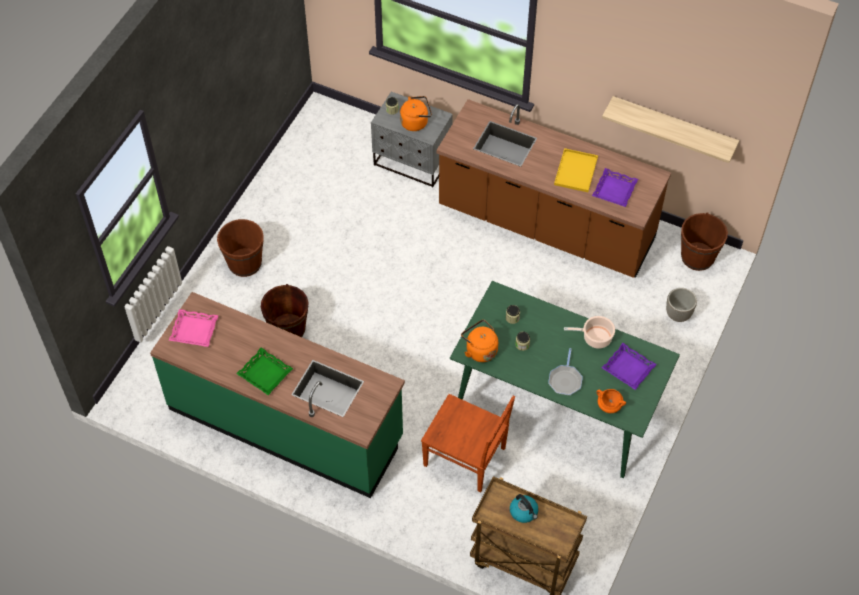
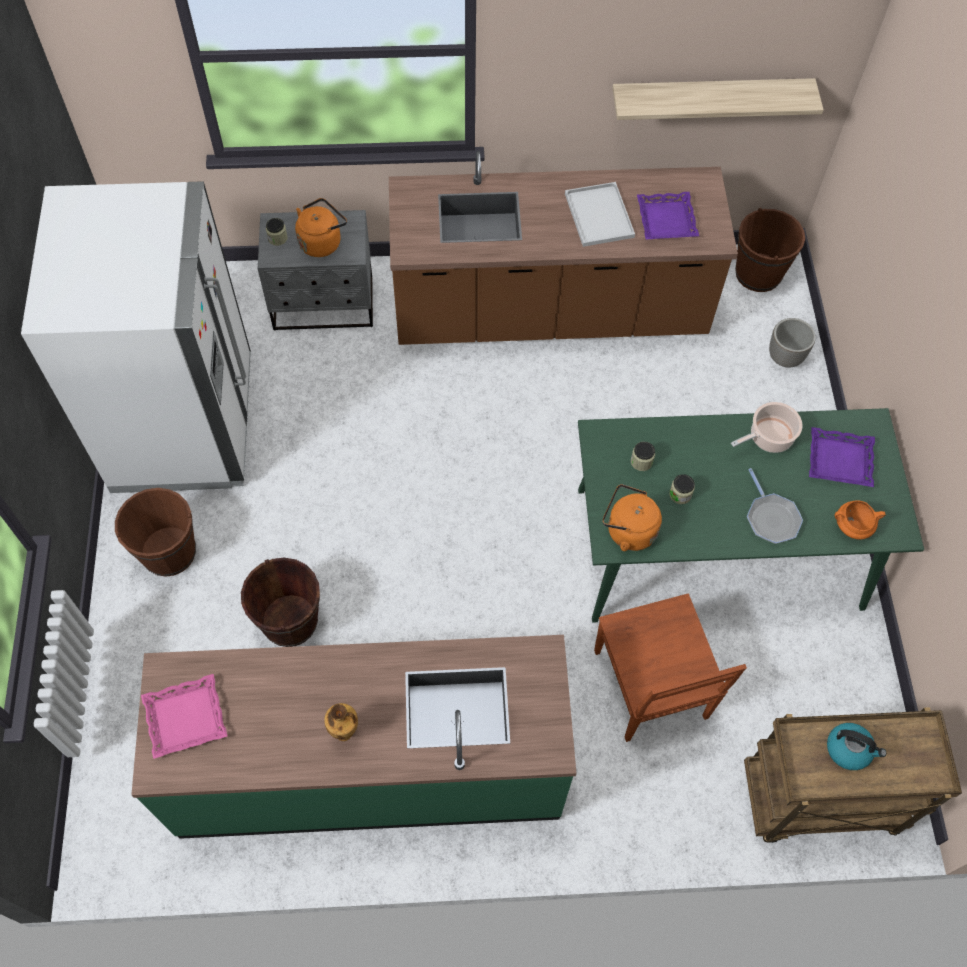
camera: 30 degrees left, 5 degrees up
green tray [236,347,293,395] -> vase [324,703,358,741]
brown chair [421,394,515,493] -> brown chair turned 75 degrees clockwise [594,594,747,742]
yellow tray [554,148,598,192] -> white tray [565,182,635,247]
none -> white fridge [21,181,251,493]

